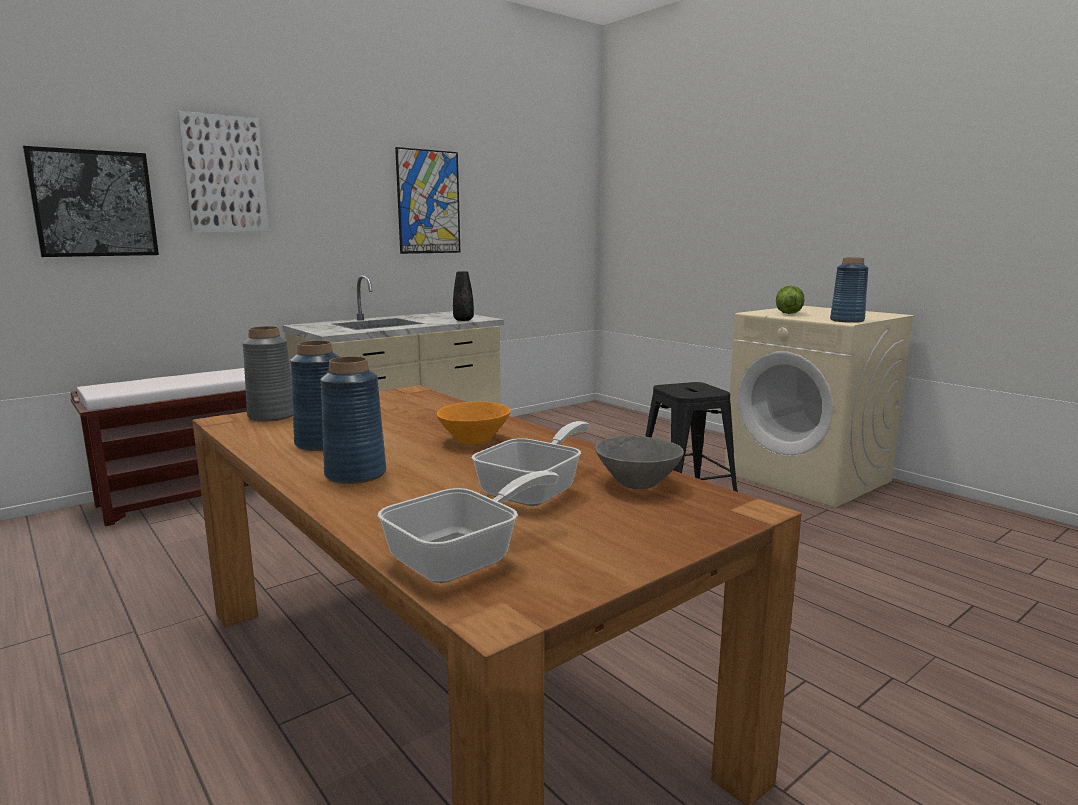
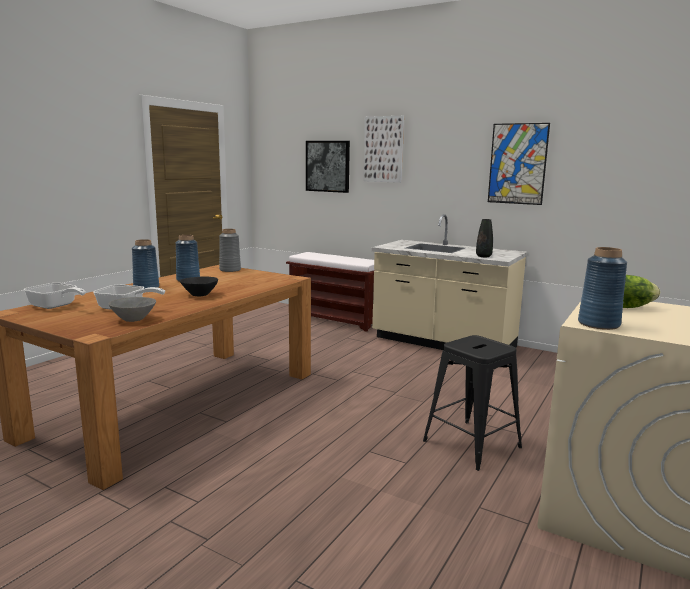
camera: 70 degrees right, 0 degrees up
orange bowl [436,401,510,445] -> black bowl [180,276,218,296]

